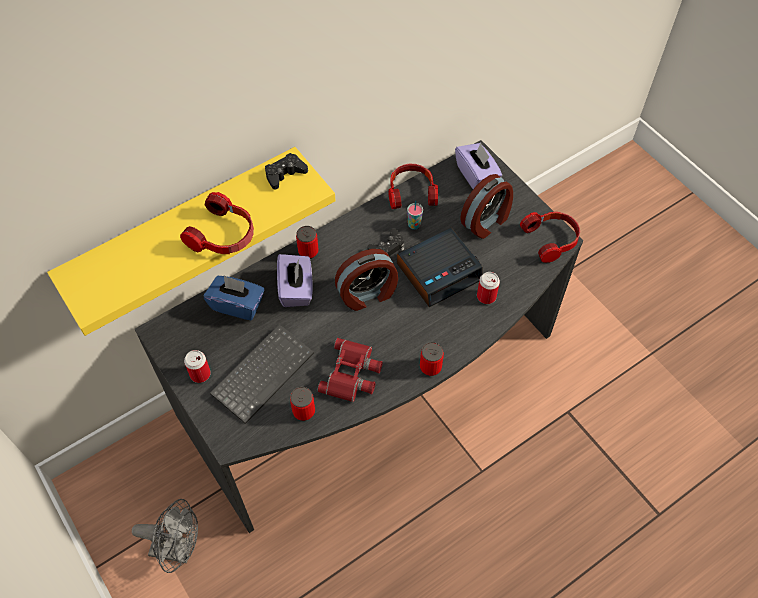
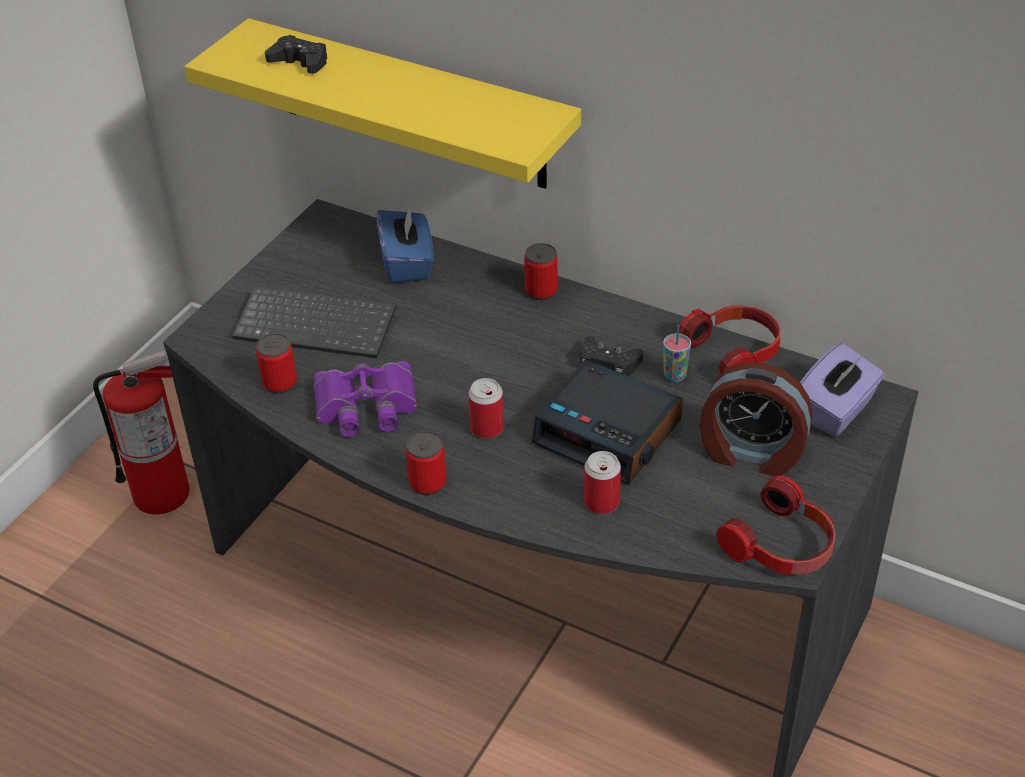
camera: 65 degrees right, 15 degrees down
grey fan [132,499,198,573] -> fire extinguisher [93,350,190,514]
headphones [180,192,254,254] -> none
can [184,350,211,383] -> can moved to [468,378,504,439]
black game controller [265,153,308,189] -> black game controller moved to [265,35,327,74]
purple tissue box [277,254,313,307] -> none
red binoculars [318,338,383,402] -> purple binoculars [313,361,417,437]
alarm clock [335,249,398,311] -> none

